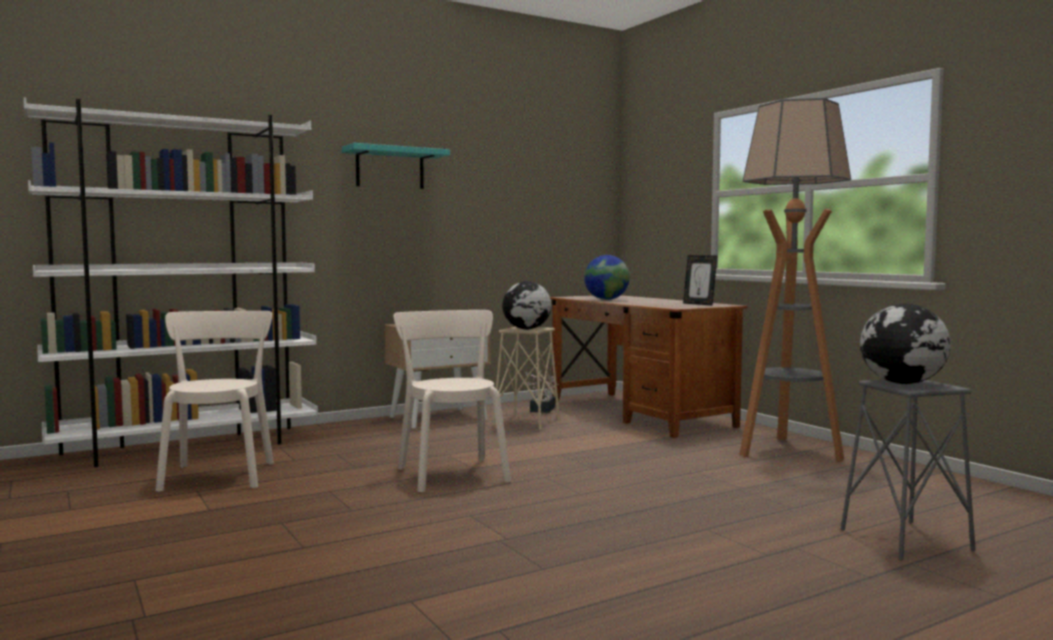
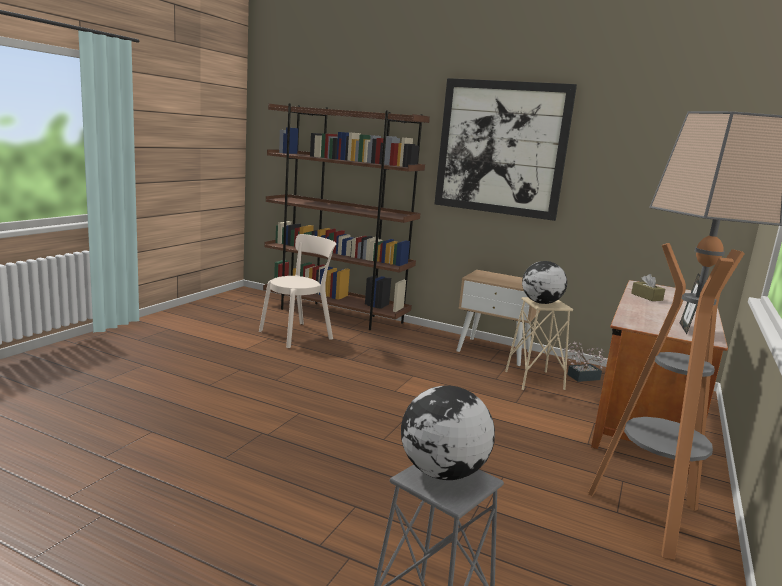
camera: 55 degrees right, 10 degrees up
white bookcase [23,98,318,467] -> brown bookcase [263,103,430,330]
turquoise shelf [342,143,450,189] -> picture [434,78,577,221]
beige chair [394,310,511,493] -> none
globe [584,255,630,300] -> brown tissue box [631,274,665,301]

